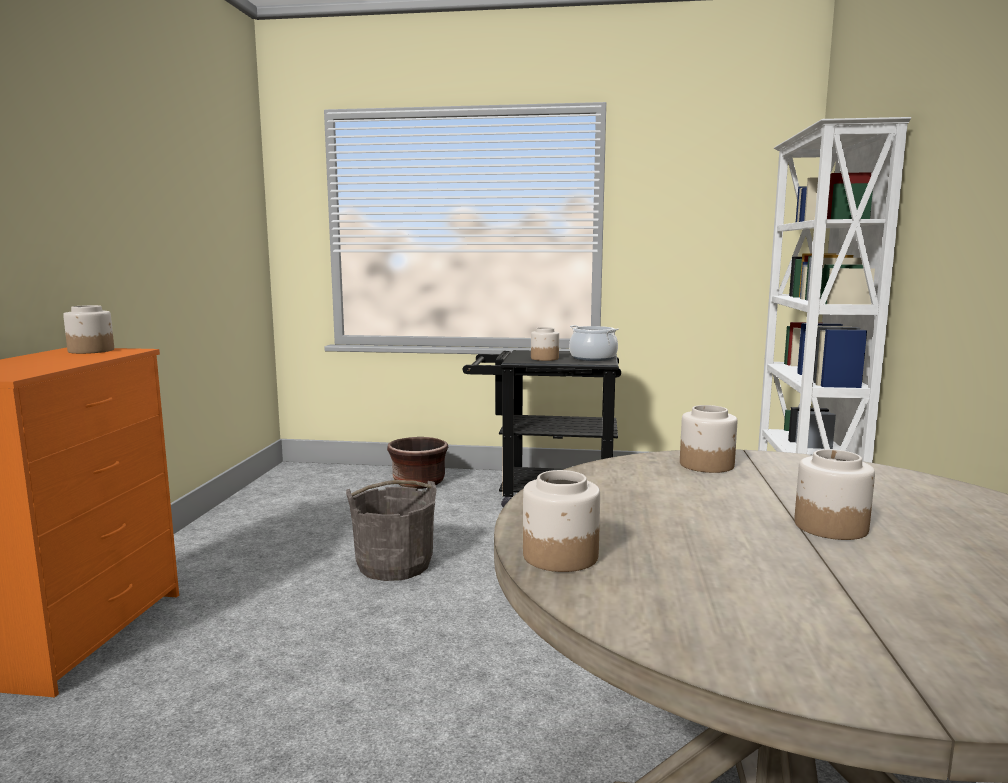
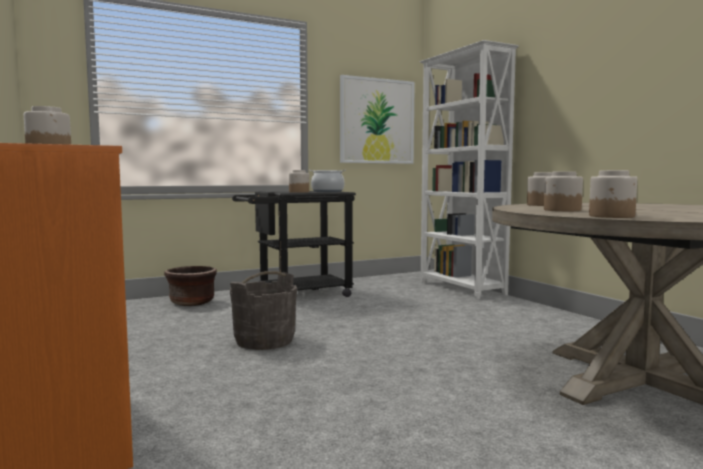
camera: 35 degrees left, 5 degrees down
jar [794,449,875,540] -> jar moved to [544,171,583,211]
none -> picture [340,75,415,164]

